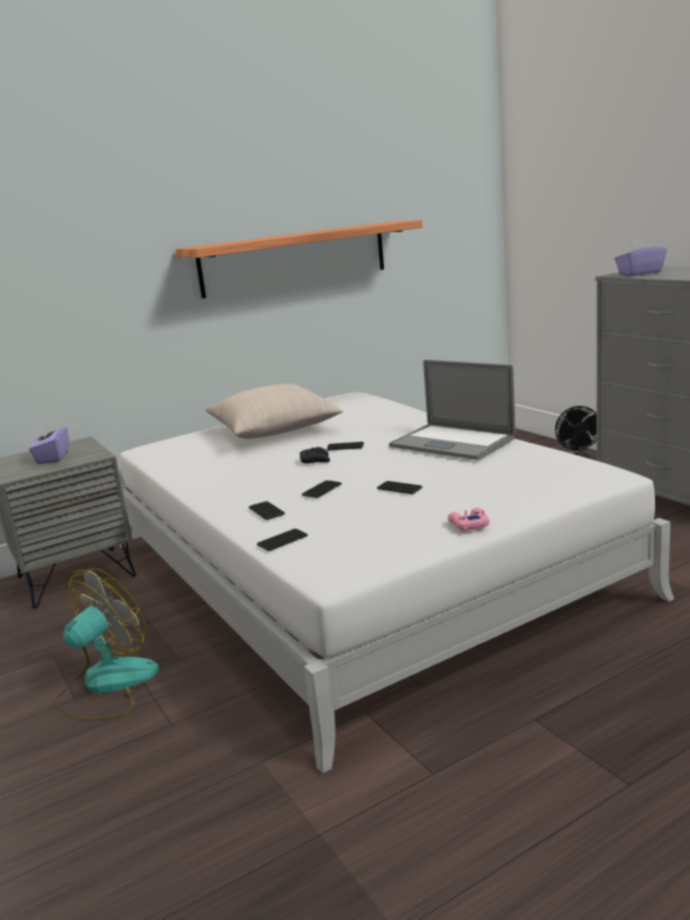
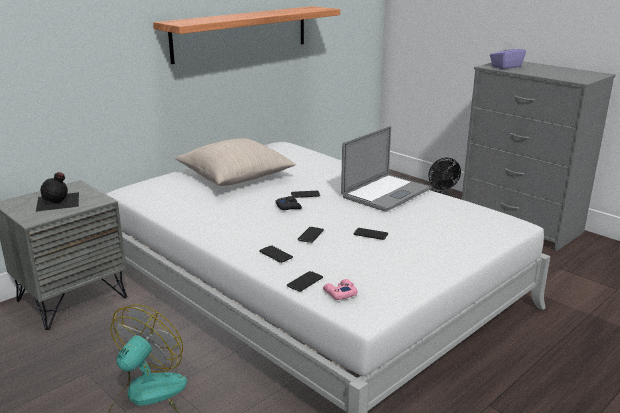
camera: 15 degrees left, 5 degrees up
purple tissue box [29,422,69,464] -> black bottle [36,172,79,212]
laptop [389,360,516,460] -> laptop turned 75 degrees counterclockwise [341,126,432,212]
pink game controller [448,508,490,531] -> pink game controller moved to [323,279,357,300]

